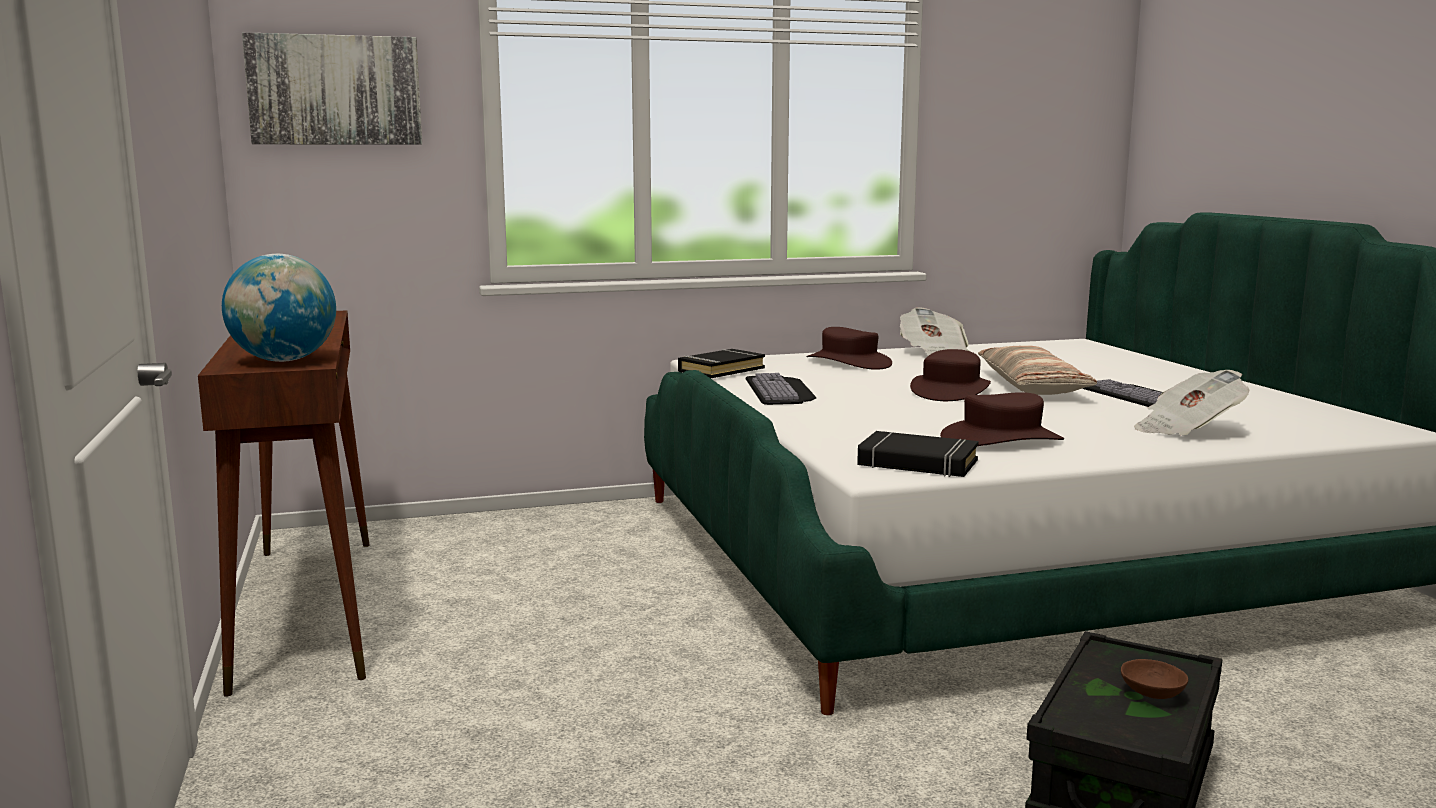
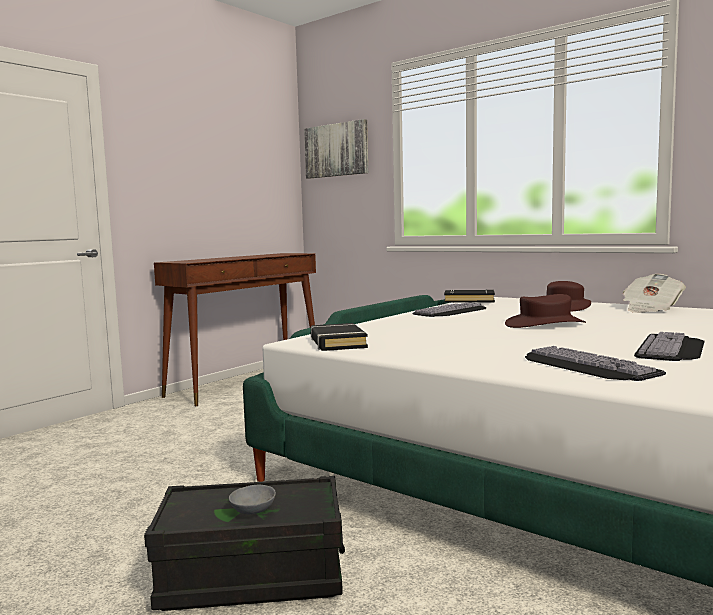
camera: 55 degrees right, 5 degrees down
globe [222,254,336,362] -> none
brown hat [940,392,1064,446] -> none
pillow [978,345,1097,395] -> none
brown bowl [1121,659,1188,699] -> grey bowl [229,484,276,514]
newspaper [1134,370,1249,435] -> keyboard [525,346,666,381]

